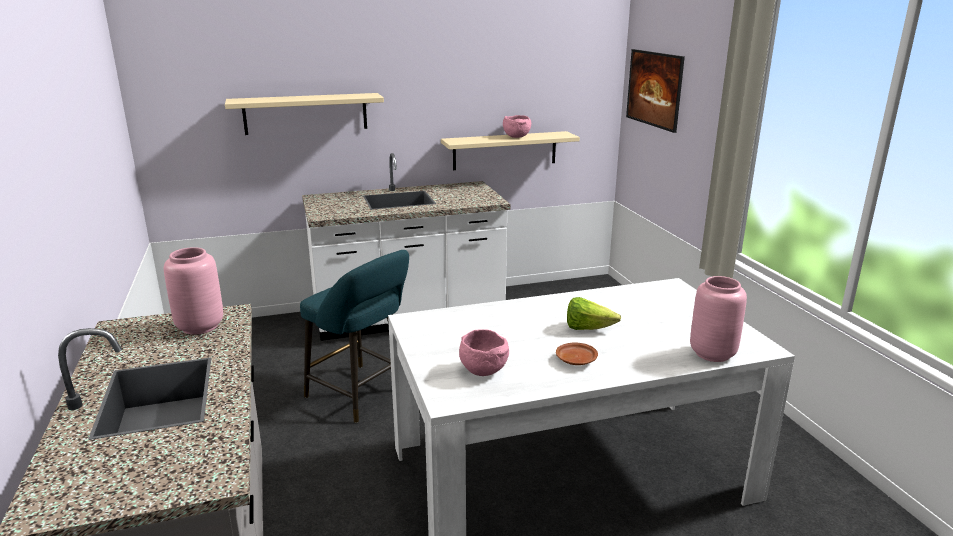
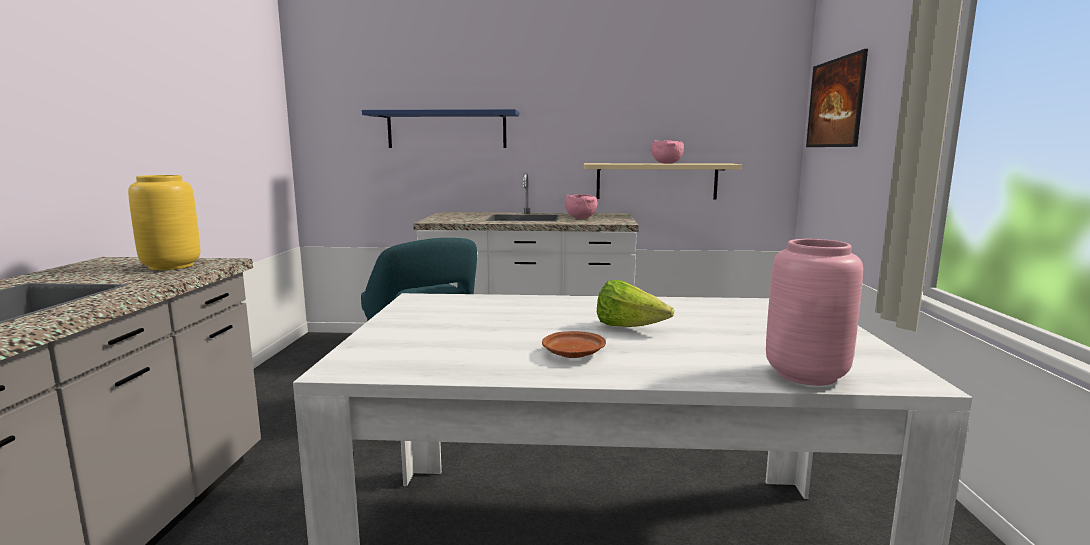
camera: 20 degrees right, 10 degrees down
pink vase [164,247,223,335] -> yellow vase [128,175,201,270]
beige shelf [225,93,384,135] -> blue shelf [362,109,519,148]
pink bowl [459,329,509,376] -> pink bowl moved to [565,194,597,219]

